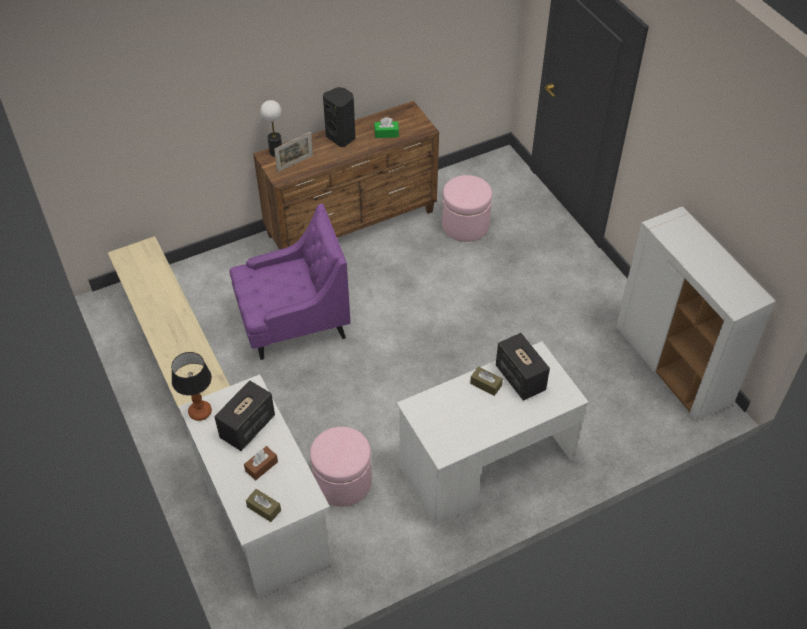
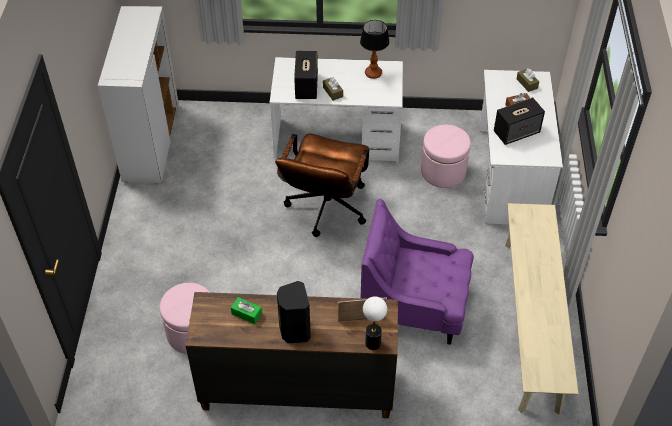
camera: 150 degrees left, 0 degrees up
table lamp [171,352,212,421] -> table lamp moved to [360,20,389,79]
none -> brown office chair [275,133,370,237]

